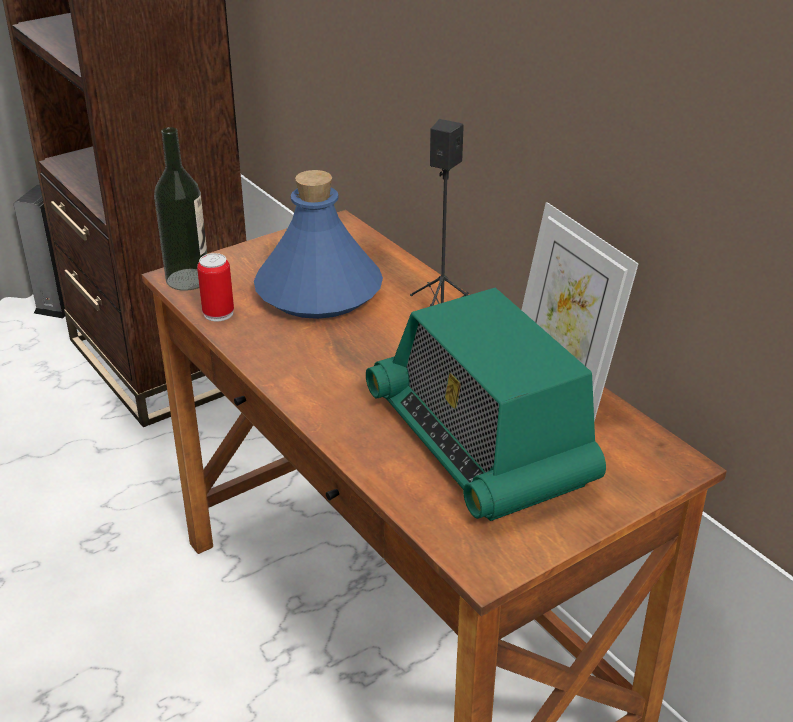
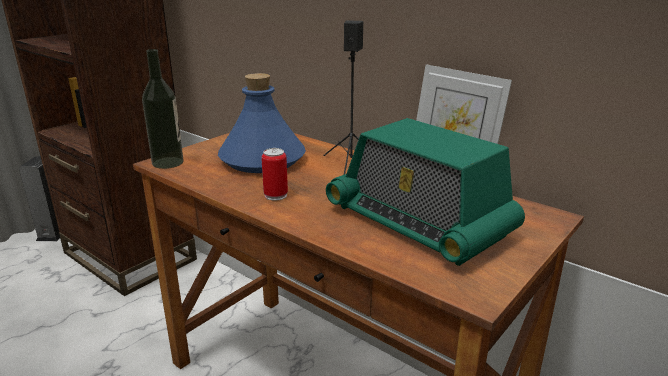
camera: 15 degrees left, 10 degrees down
can [197,253,234,321] -> can moved to [261,148,288,201]

